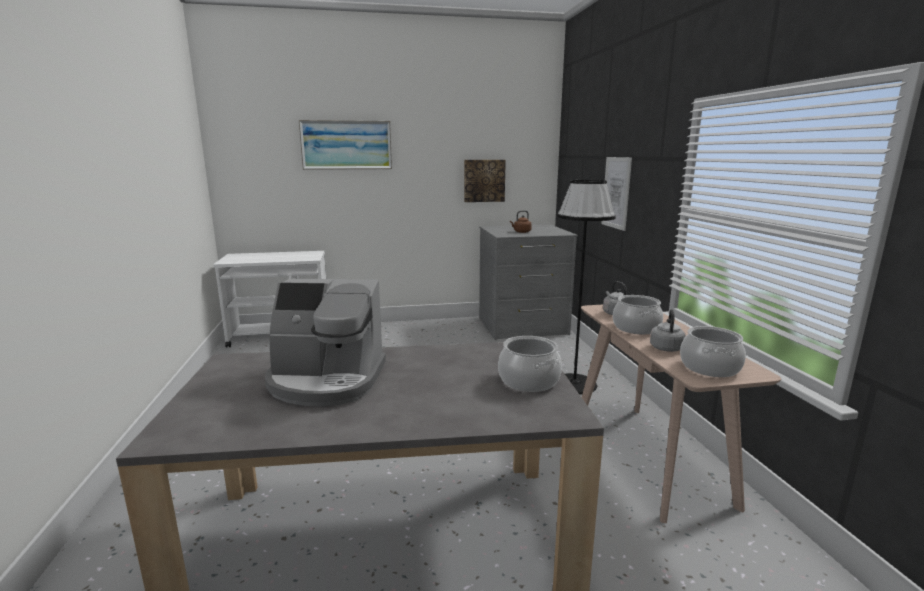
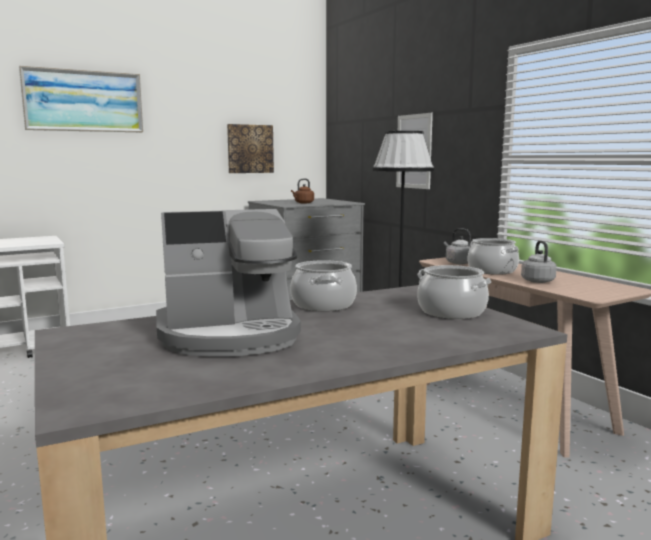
camera: 20 degrees left, 5 degrees down
cooking pot [680,326,746,377] -> cooking pot moved to [290,260,357,311]

